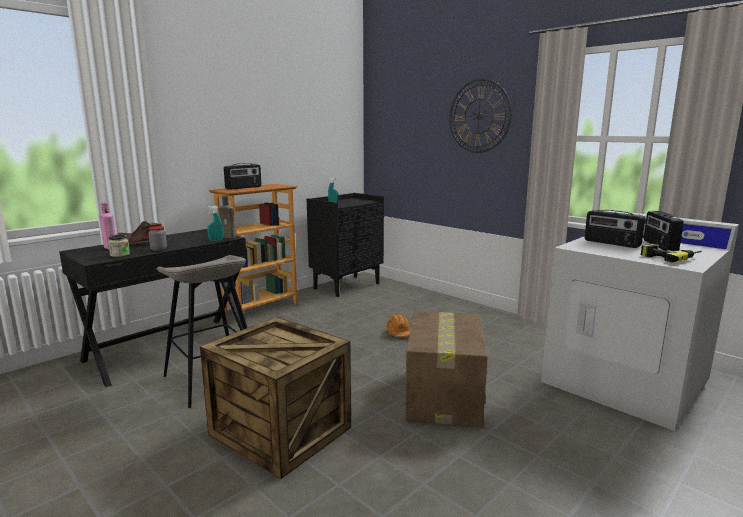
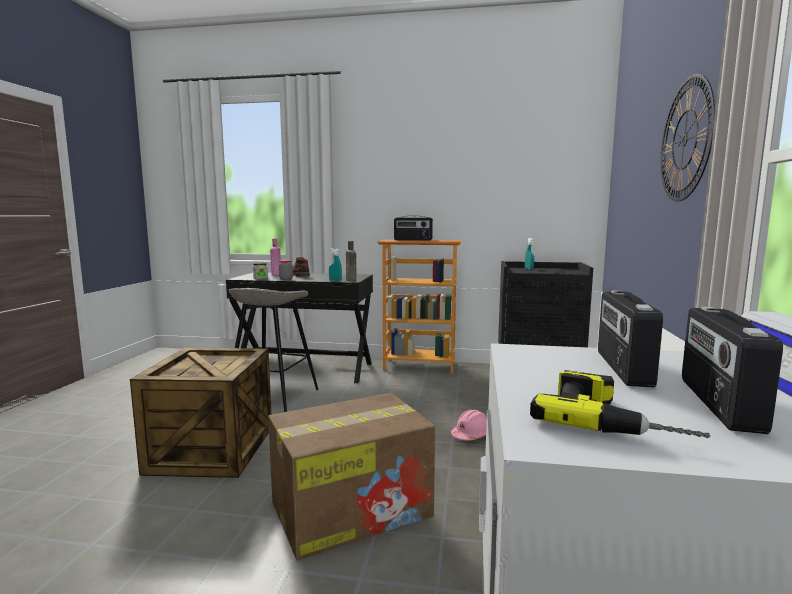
camera: 55 degrees right, 5 degrees down
orange hard hat [386,314,411,337] -> pink hard hat [451,409,487,440]
radio [643,211,684,251] -> radio turned 45 degrees counterclockwise [682,307,783,434]

